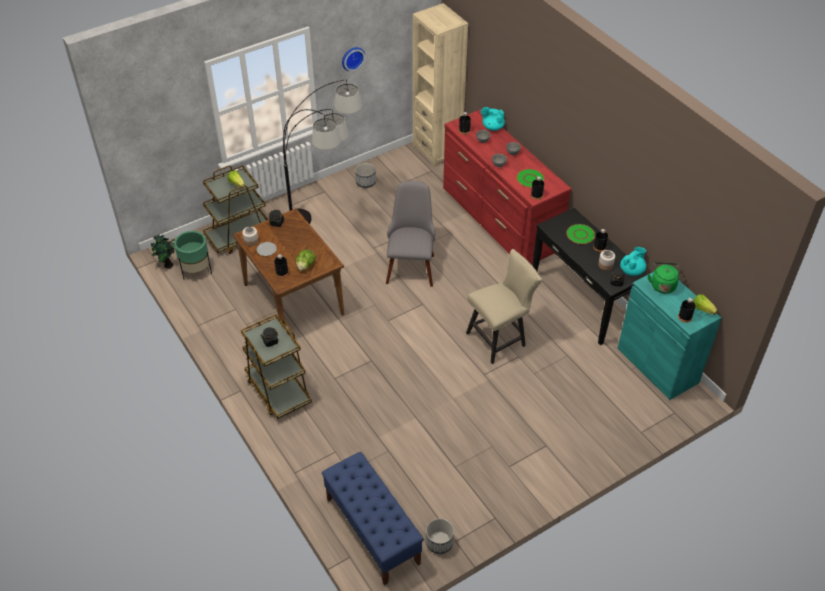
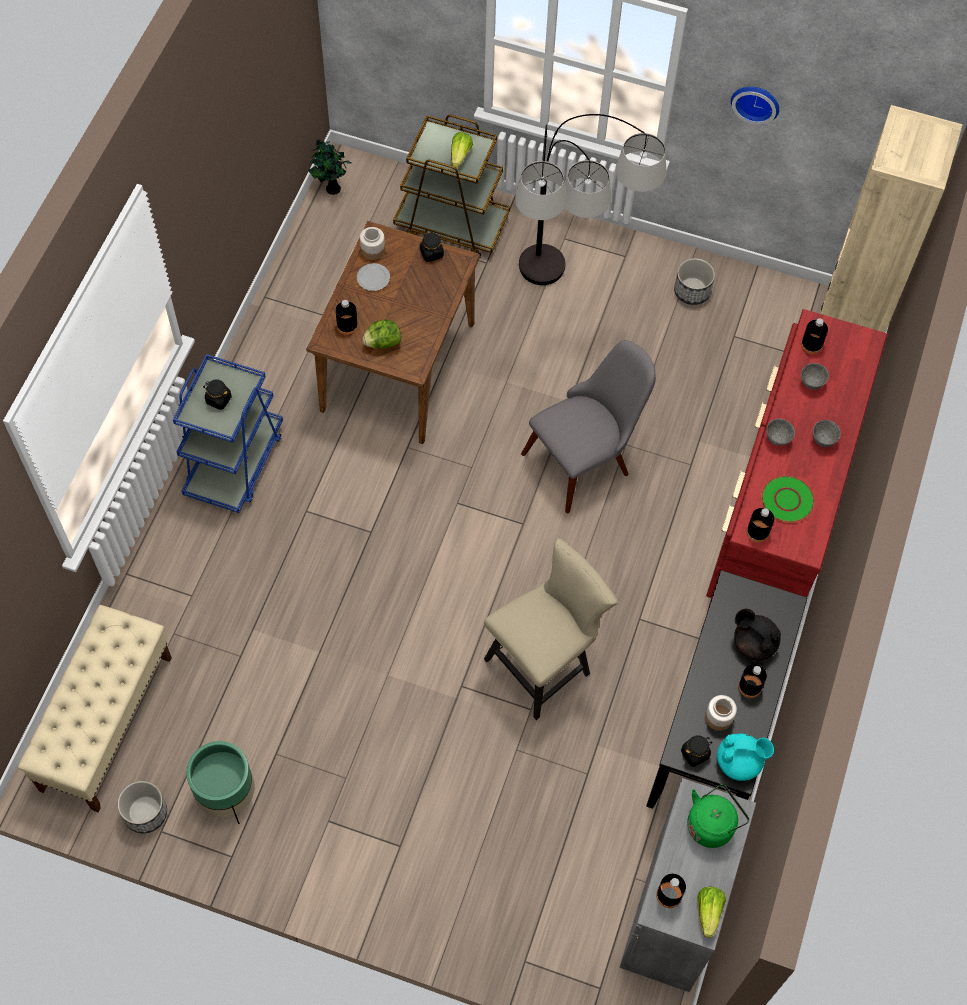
camera: 50 degrees right, 15 degrees up
green planter [174,231,212,280] -> green planter moved to [186,741,255,824]
brown cart [241,314,312,419] -> blue cart [173,354,283,513]
blue bench [322,452,424,585] -> beige bench [18,605,172,813]
beige chair [466,249,542,364] -> beige chair turned 60 degrees counterclockwise [484,538,618,720]
turquoise teapot [481,107,505,131] -> none
green plate [566,224,595,244] -> black teapot [734,609,781,660]
turquoise cabinet [618,272,721,400] -> grey cabinet [619,778,756,992]

